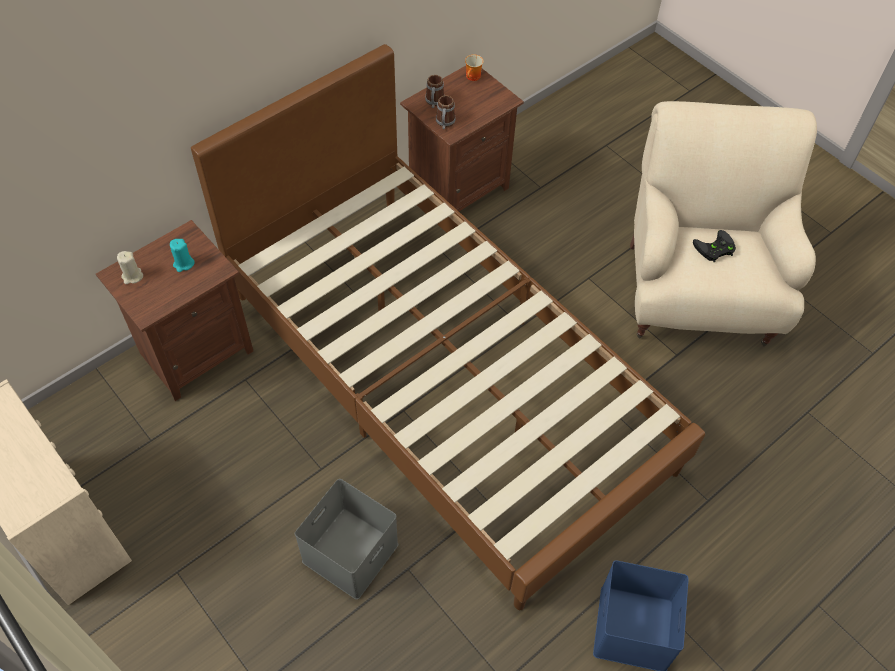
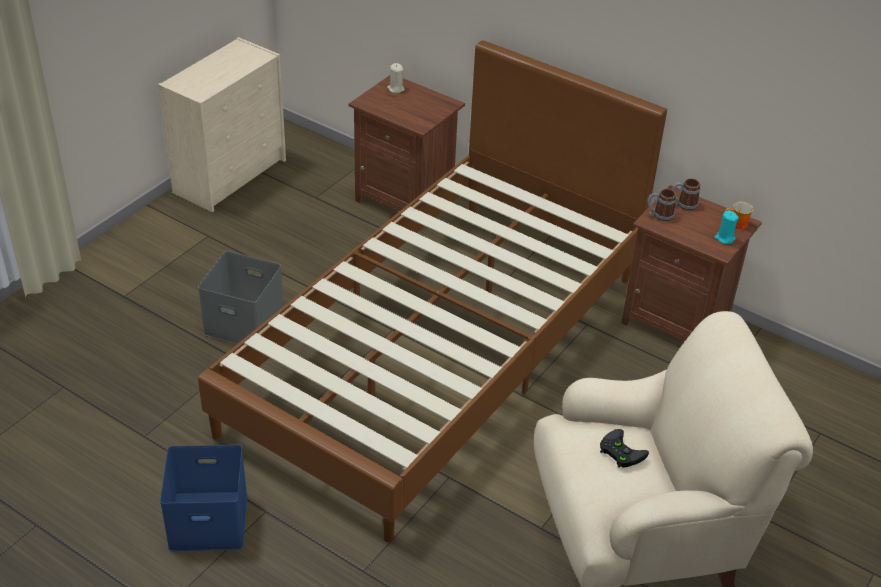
camera: 75 degrees right, 15 degrees down
turquoise candle [170,239,195,272] -> turquoise candle moved to [714,210,739,244]

